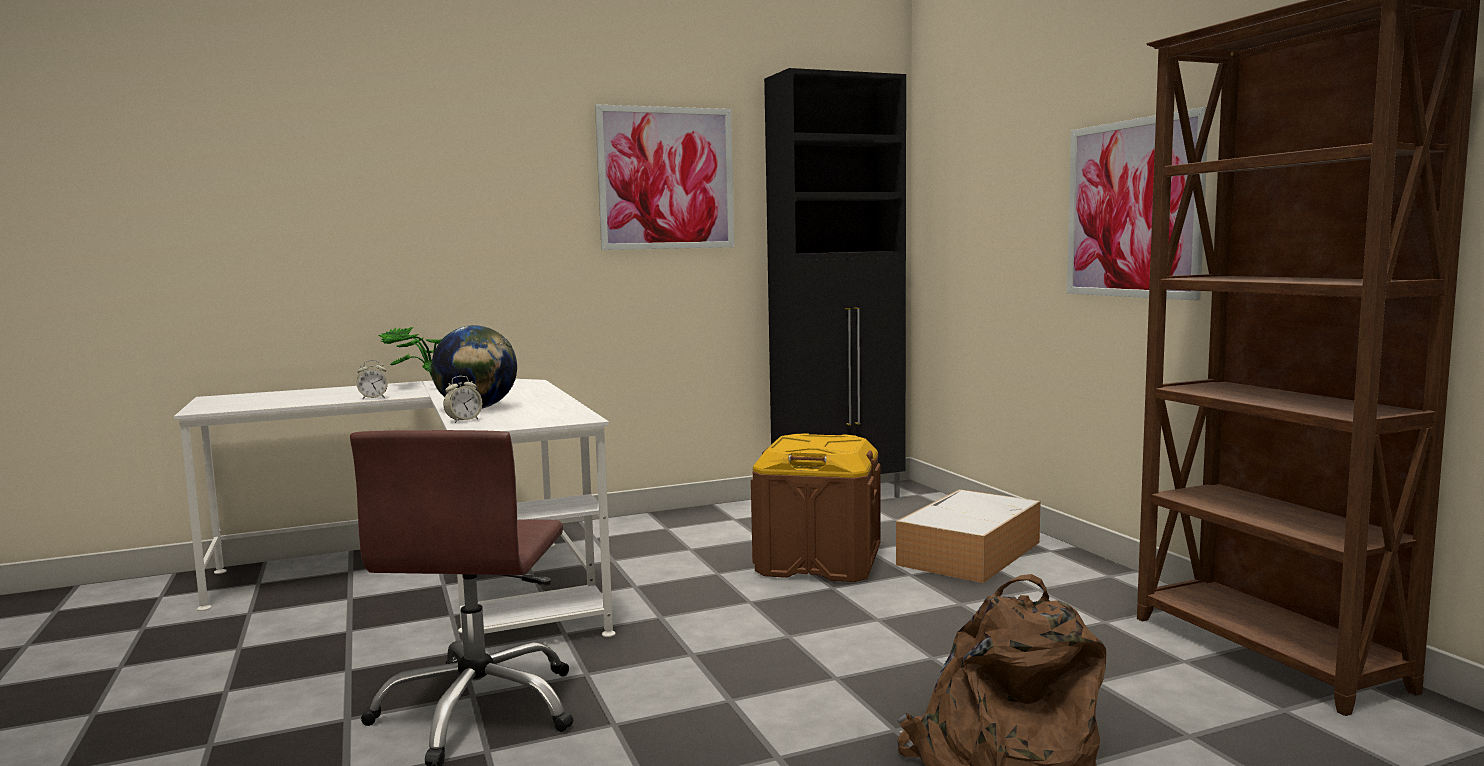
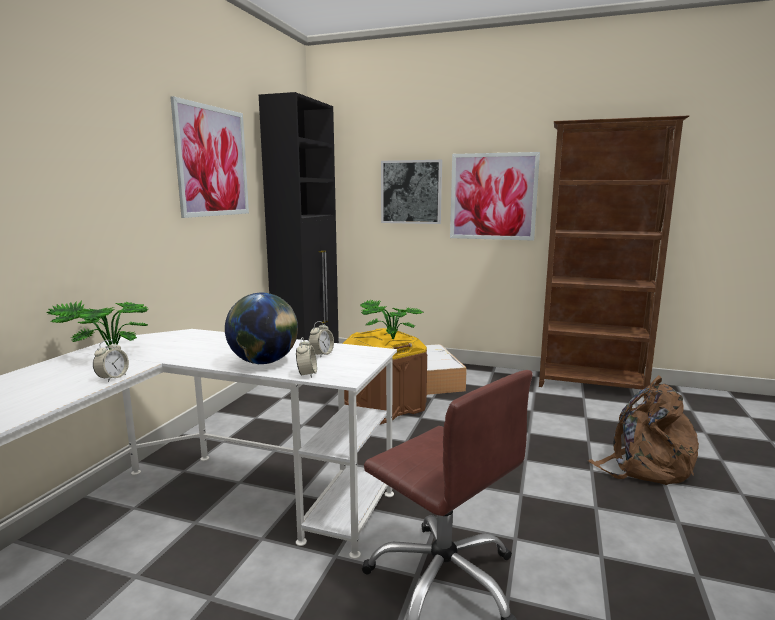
camera: 50 degrees left, 5 degrees up
none -> alarm clock [308,321,334,358]
none -> potted plant [360,300,424,339]
none -> picture [381,160,442,224]

